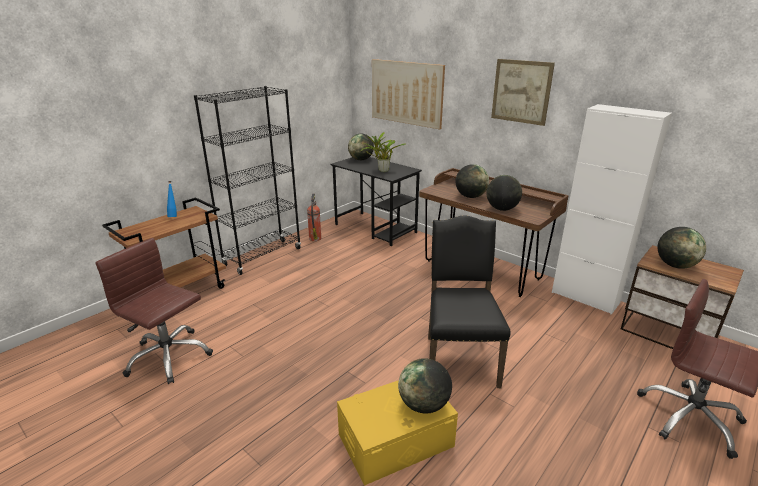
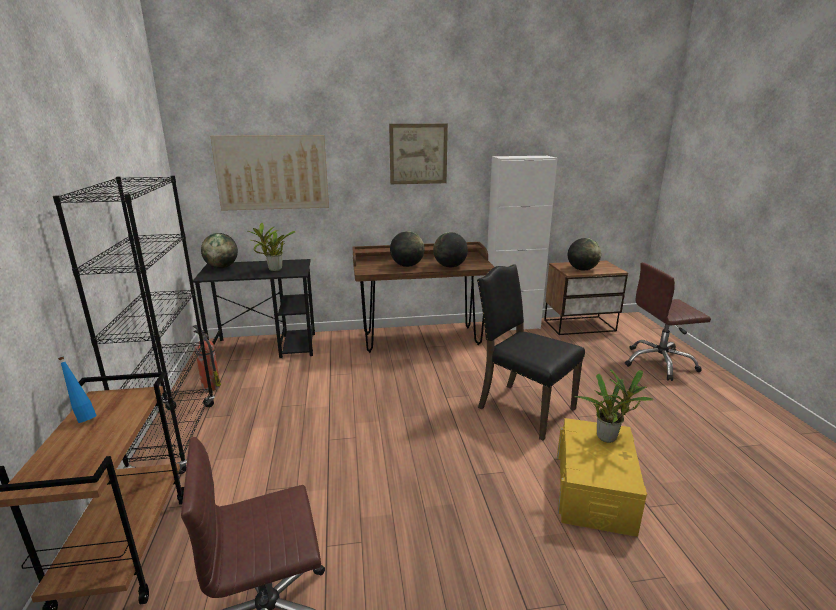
camera: 50 degrees left, 5 degrees down
globe [398,358,452,414] -> potted plant [574,369,654,443]

